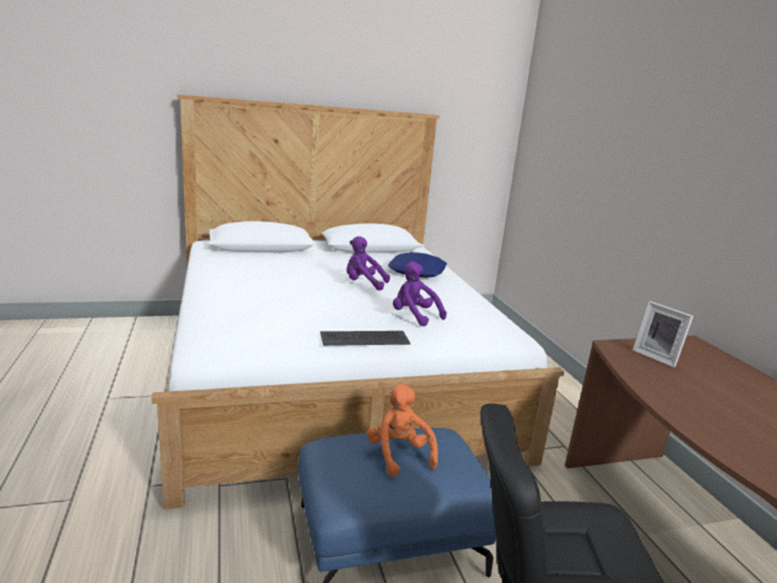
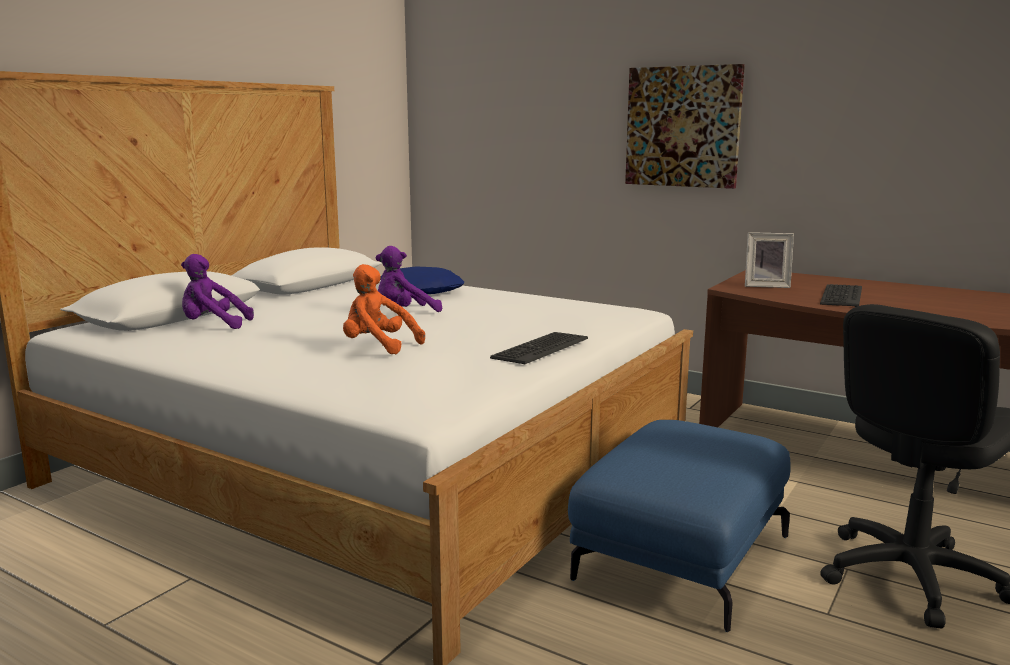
camera: 40 degrees left, 5 degrees down
orange plush toy [367,384,438,477] -> orange plush toy moved to [343,264,425,354]
purple plush toy [393,262,447,326] -> purple plush toy moved to [181,254,254,329]
none -> picture [625,64,745,189]
none -> keyboard [820,284,862,307]

